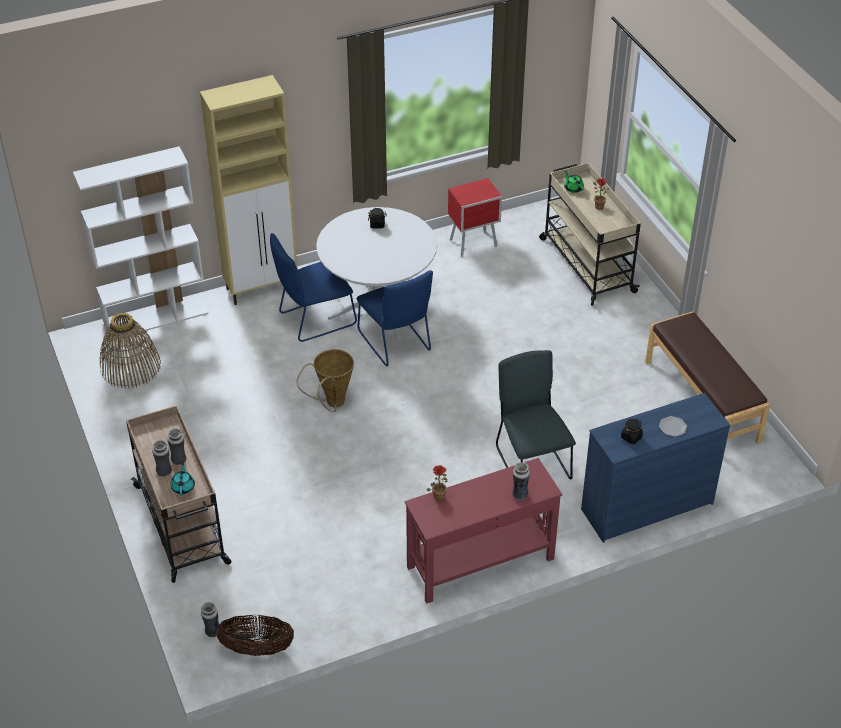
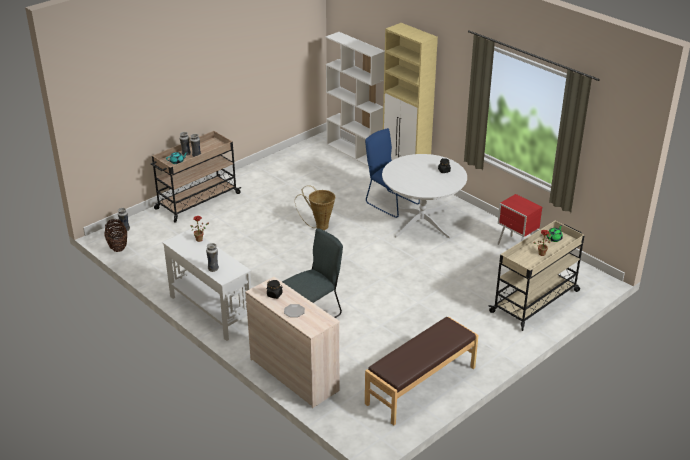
camera: 70 degrees right, 10 degrees down
basket [100,313,161,389] -> none
blue chair [357,270,433,366] -> none
red console table [405,458,562,604] -> white console table [162,229,251,341]
blue dresser [581,393,730,543] -> beige dresser [246,277,340,408]

